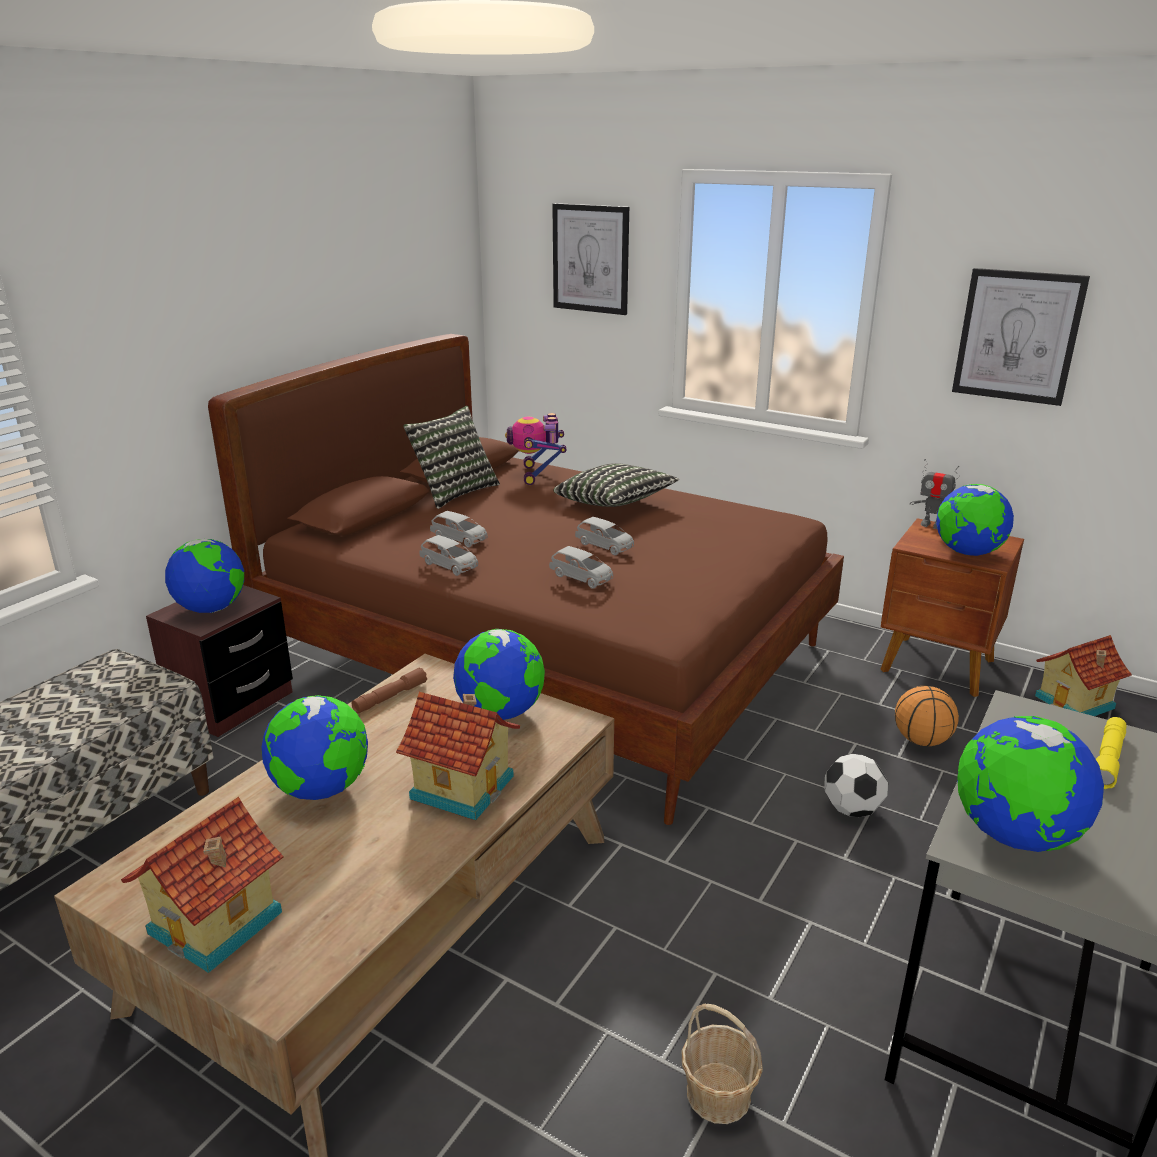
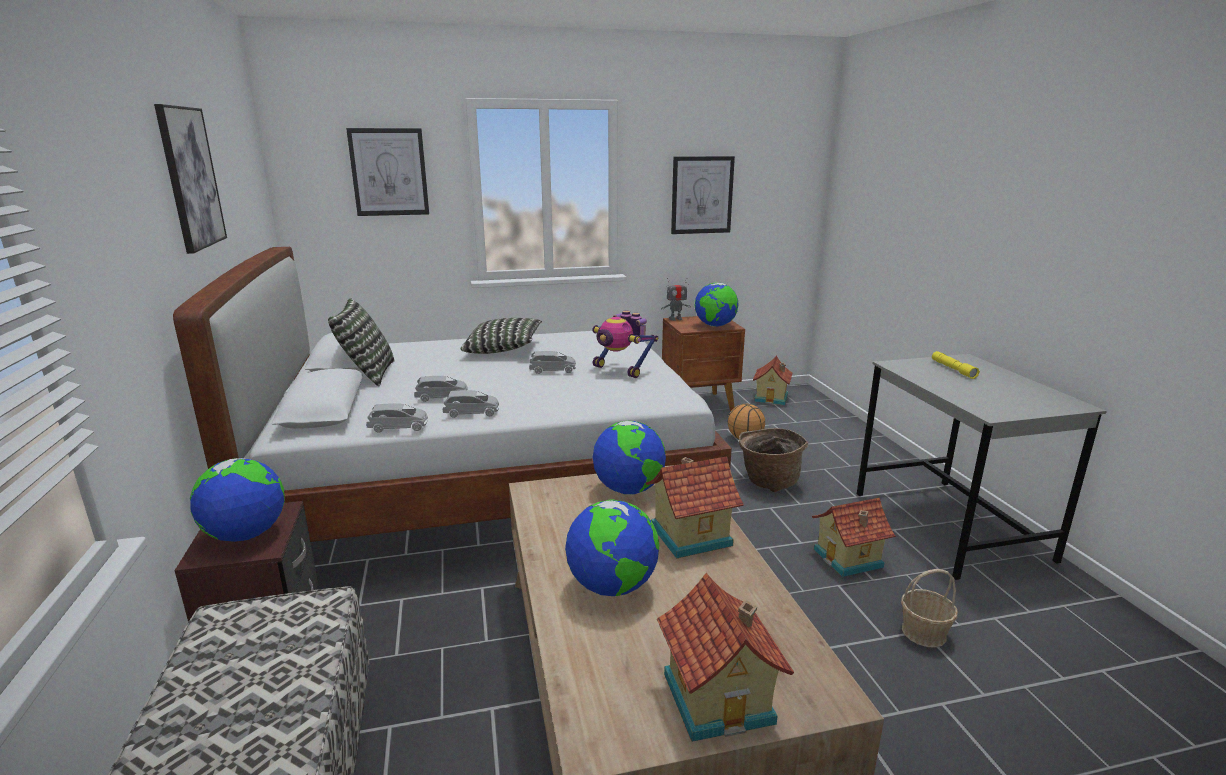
camera: 45 degrees left, 5 degrees down
brown bed [208,334,844,825] -> white bed [173,247,732,542]
brown flashlight [352,667,427,714] -> none
toy robot [505,413,566,485] -> toy robot moved to [592,311,658,378]
grey toy car [549,546,613,589] -> grey toy car moved to [366,403,428,433]
football [824,754,888,817] -> basket [739,428,808,492]
globe [957,716,1104,852] -> none
none -> picture [154,104,227,254]
none -> toy house [812,498,895,577]

